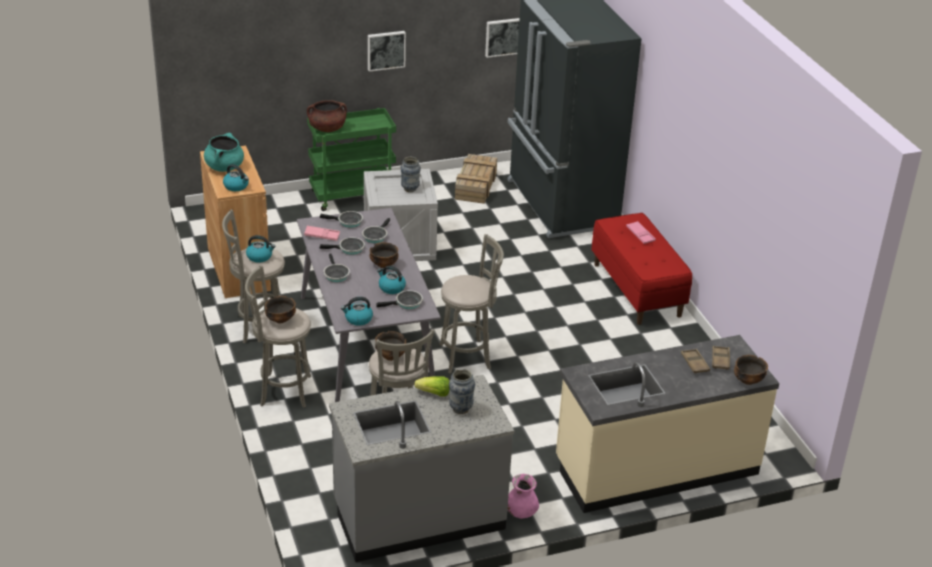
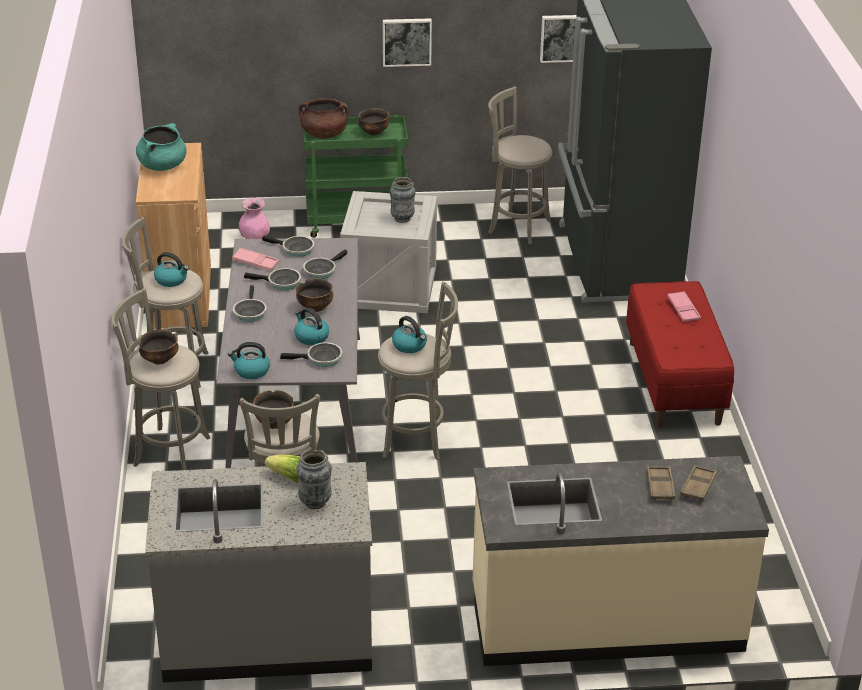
camera: 15 degrees right, 0 degrees up
kettle [223,164,249,191] -> kettle moved to [392,316,427,353]
crate [455,154,497,204] -> grey stool [488,86,552,245]
pink vase [508,474,539,518] -> pink vase moved to [239,197,270,239]
bowl [734,355,768,385] -> bowl moved to [358,108,390,135]

